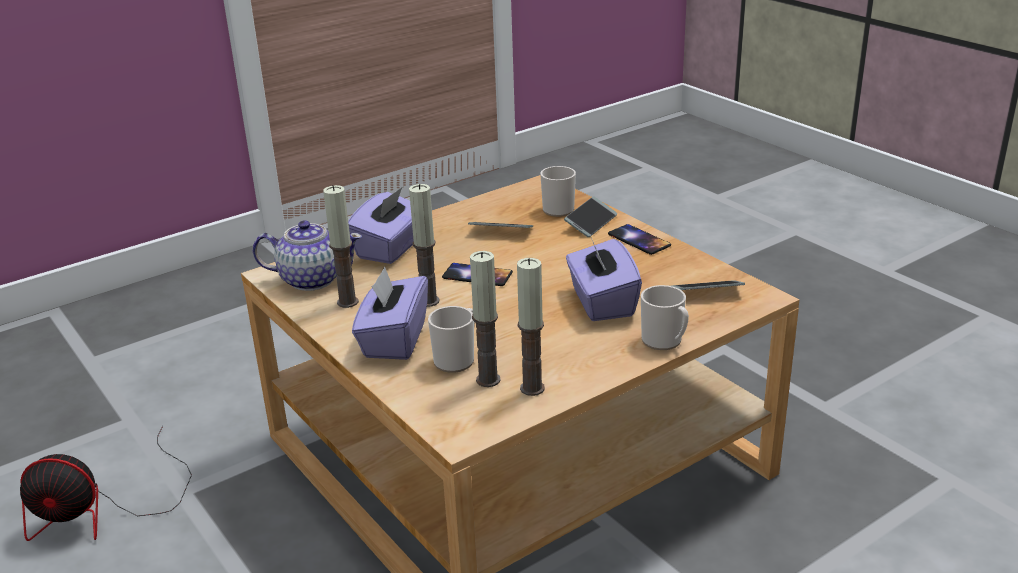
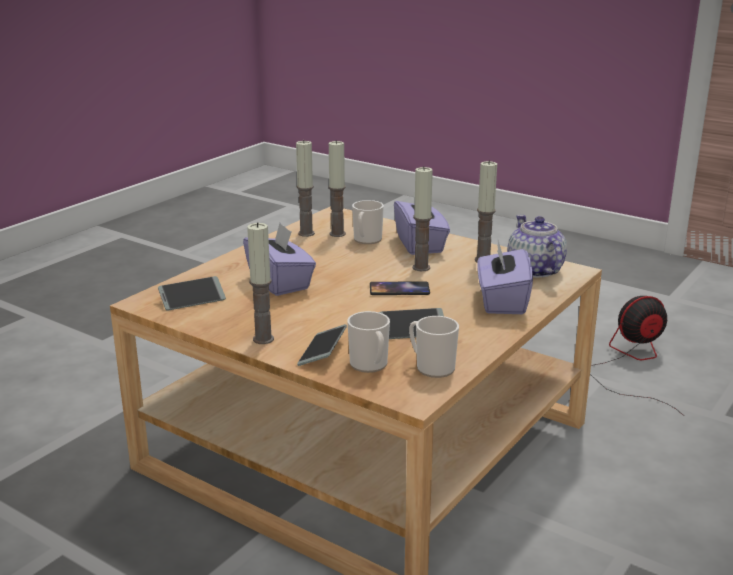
camera: 160 degrees right, 5 degrees down
teapot [253,220,362,291] -> teapot turned 90 degrees clockwise [507,215,567,278]
phone [608,224,671,255] -> candle [247,222,274,344]
mug [641,285,689,350] -> mug moved to [409,316,459,378]

